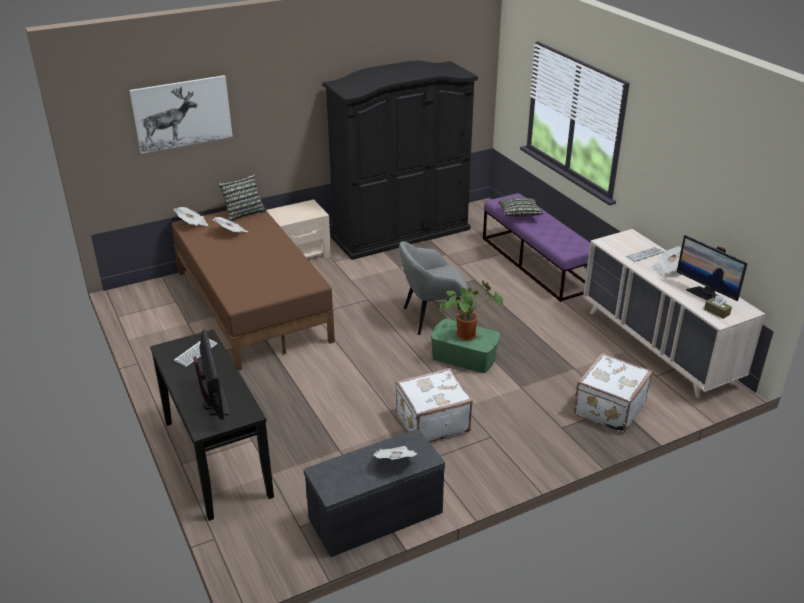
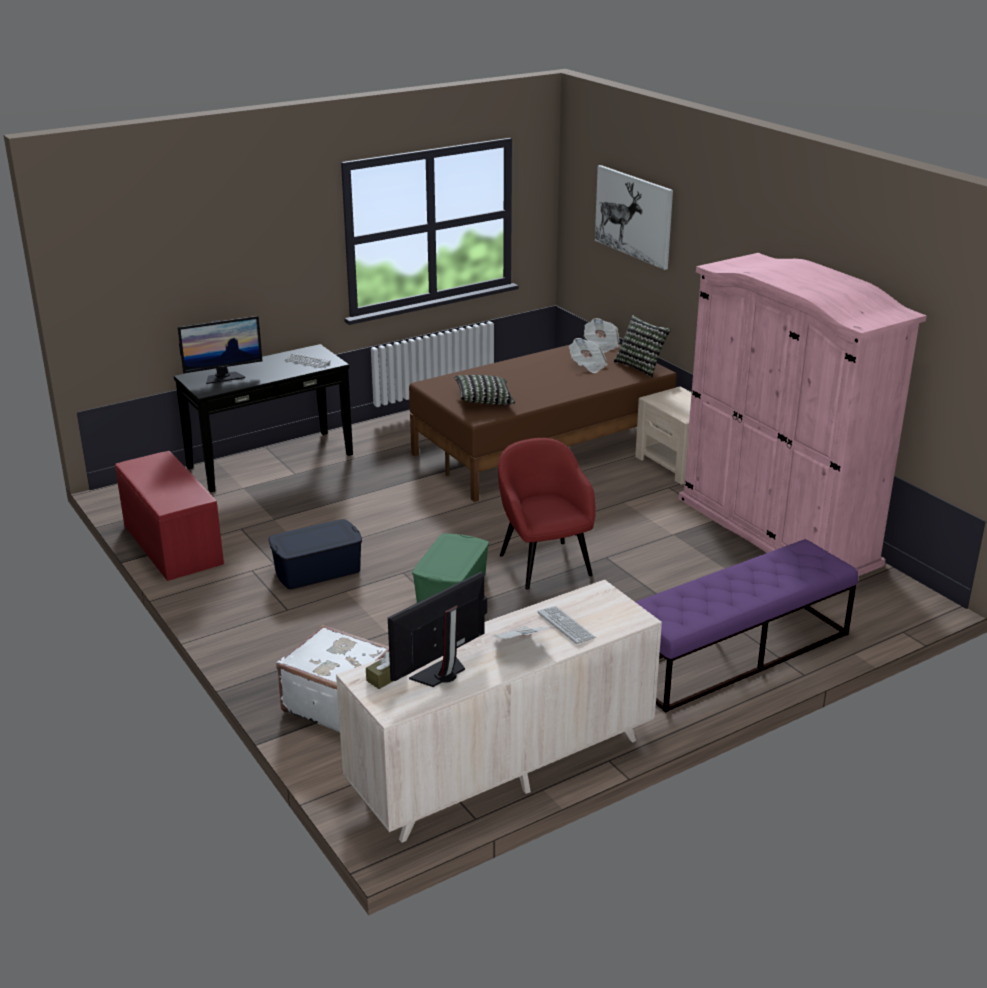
camera: 85 degrees right, 5 degrees down
grey bench [304,429,445,557] -> red bench [115,451,224,581]
black wardrobe [323,61,478,260] -> pink wardrobe [679,253,927,576]
newspaper [374,446,418,460] -> none
white suitcase [396,368,473,442] -> blue storage box [269,519,362,589]
grey armchair [399,241,468,335] -> red armchair [498,438,596,590]
potted plant [440,280,503,341] -> none
pillow [498,198,544,217] -> pillow moved to [454,375,515,405]

